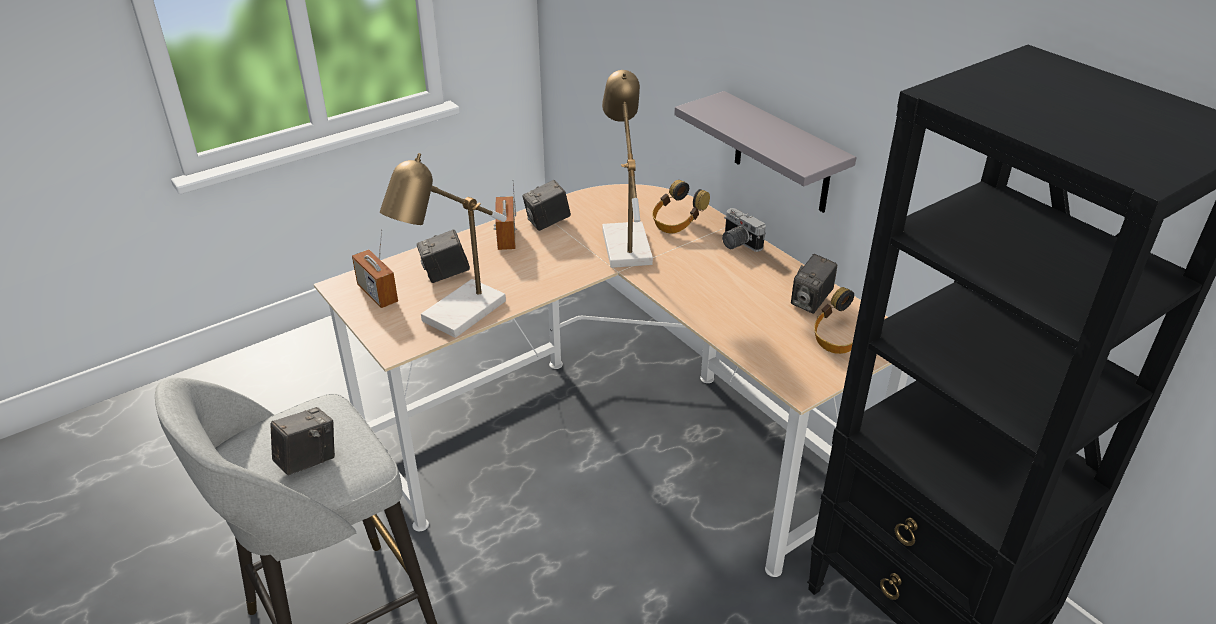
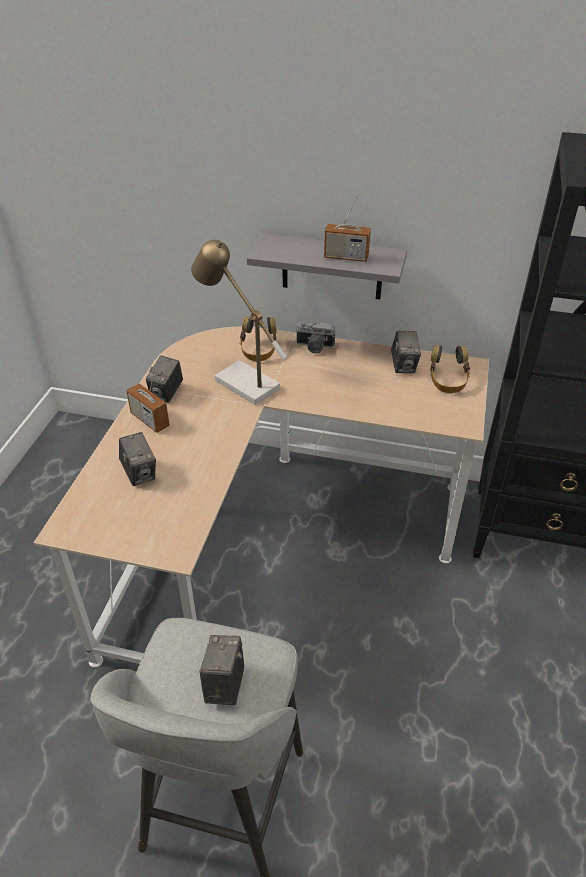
camera: 40 degrees left, 5 degrees up
radio [352,229,398,308] -> radio moved to [324,193,371,262]
table lamp [380,153,507,338] -> none
camera [417,230,470,283] -> camera turned 60 degrees counterclockwise [119,432,156,486]

